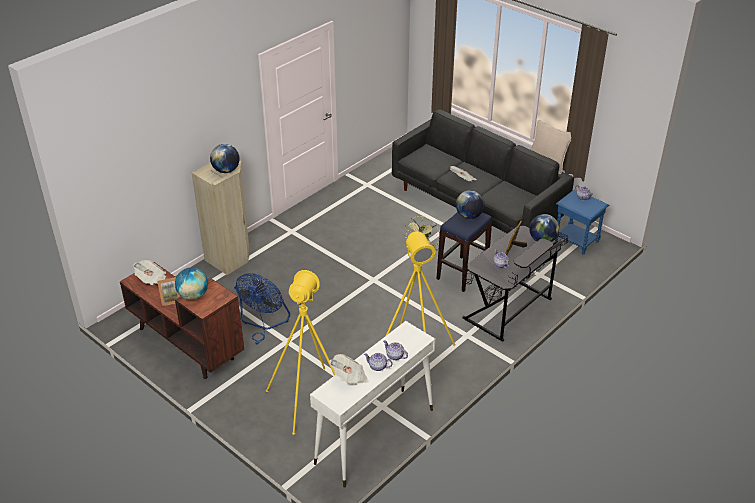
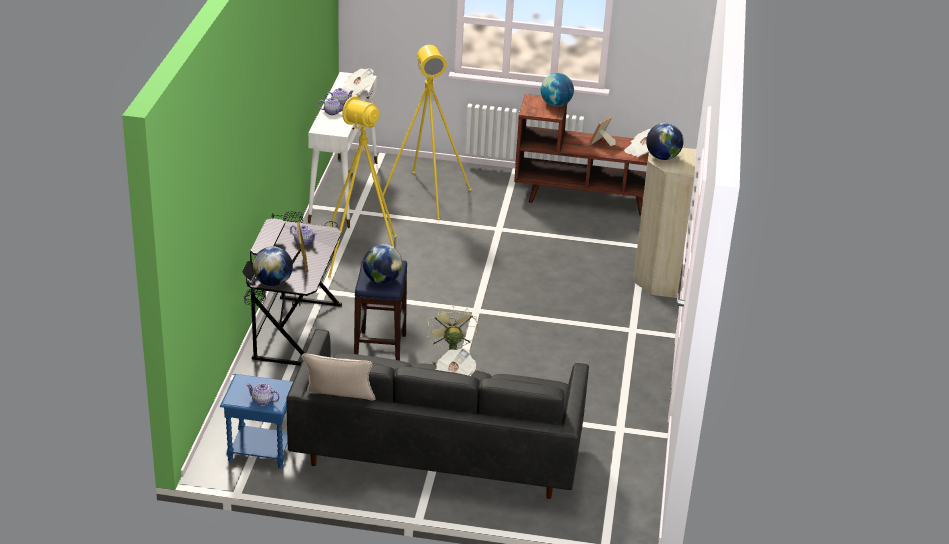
camera: 145 degrees right, 5 degrees down
blue fan [234,273,290,344] -> none

